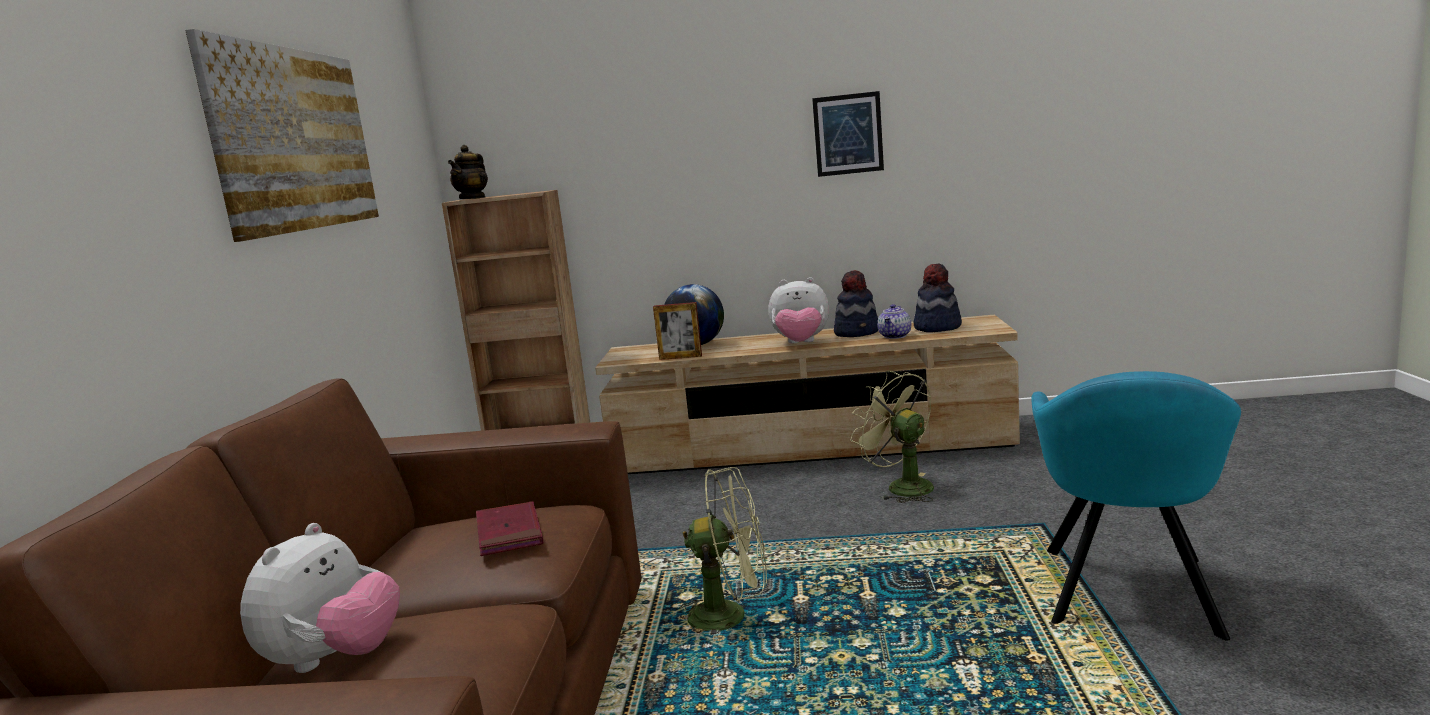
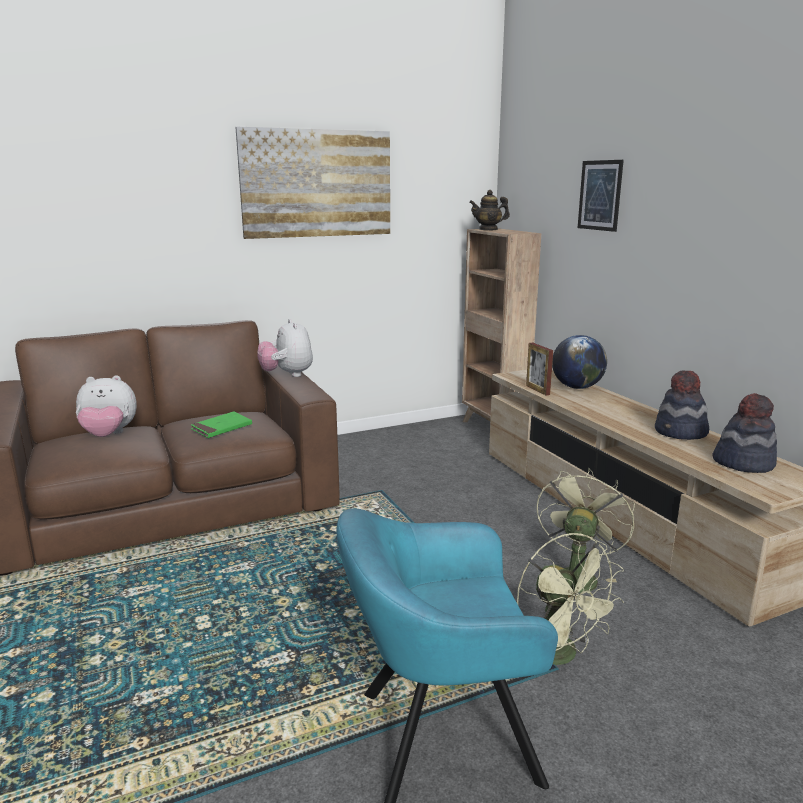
camera: 60 degrees right, 5 degrees up
red book [476,501,543,556] -> green book [191,411,252,438]
green fan [680,467,767,634] -> green fan moved to [517,533,624,665]
plush toy [769,277,829,343] -> plush toy moved to [257,319,313,377]
picture [812,91,884,177] -> picture moved to [578,160,624,232]
teapot [877,304,911,339] -> none

